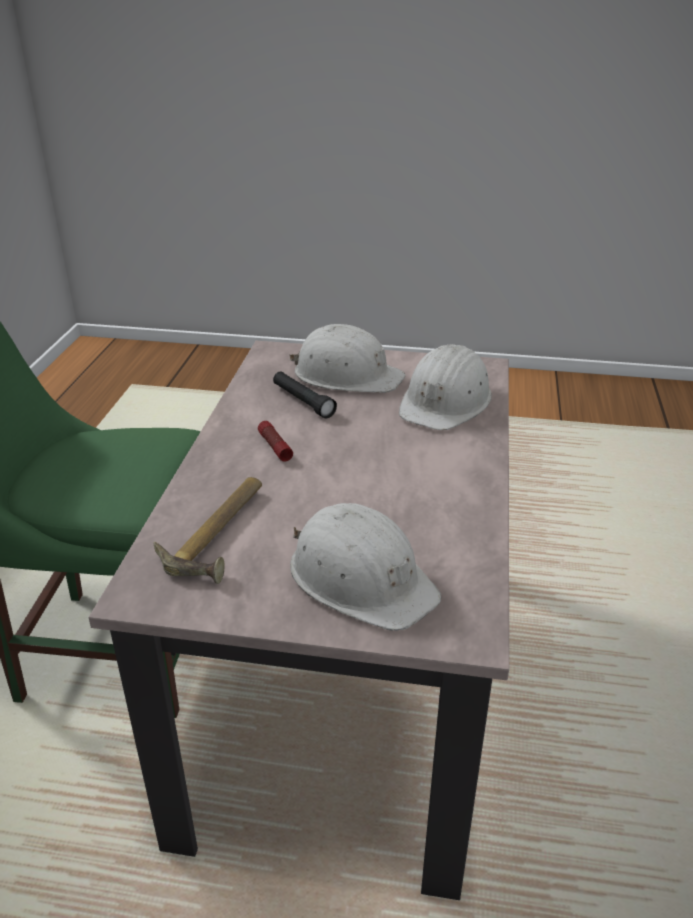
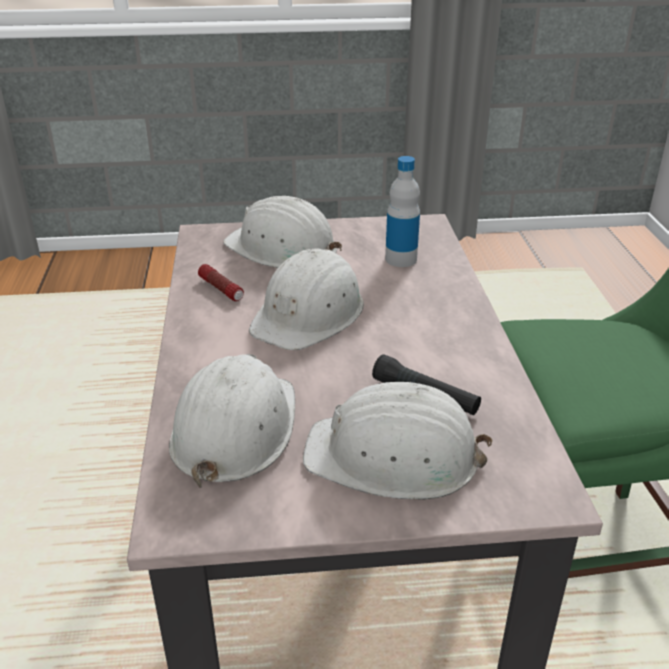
camera: 165 degrees right, 0 degrees up
hammer [154,477,262,584] -> bottle [385,156,420,267]
flashlight [258,421,293,462] -> flashlight moved to [198,264,244,301]
none -> white hard hat [249,249,364,350]

